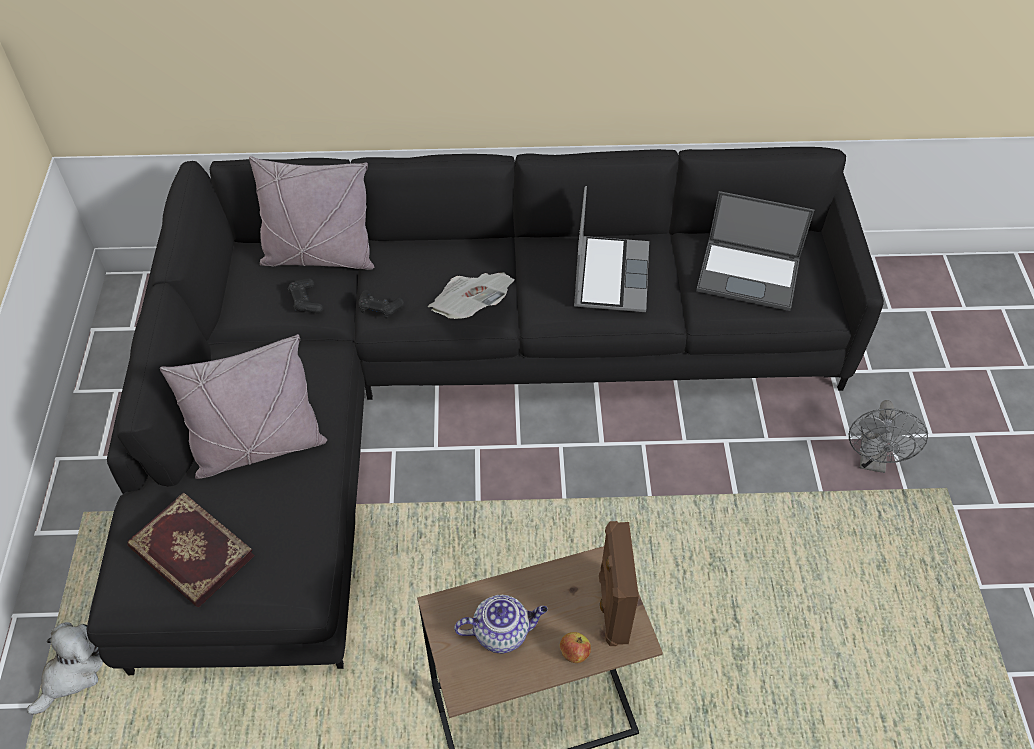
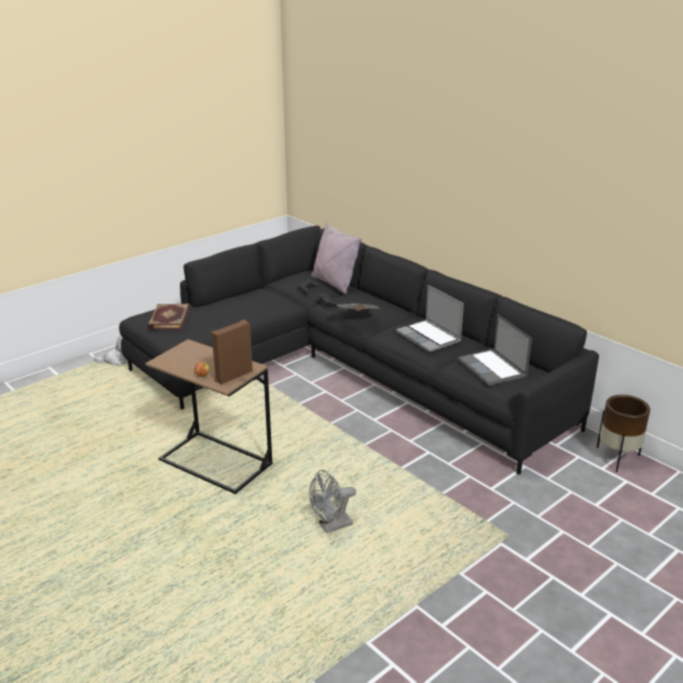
camera: 50 degrees right, 25 degrees down
purple pillow [160,334,327,479] -> none
teapot [454,595,548,653] -> none
laptop [574,186,649,312] -> laptop turned 90 degrees clockwise [396,285,464,352]
grey fan [849,400,928,473] -> grey fan moved to [309,470,356,533]
none -> brown planter [597,395,650,472]

